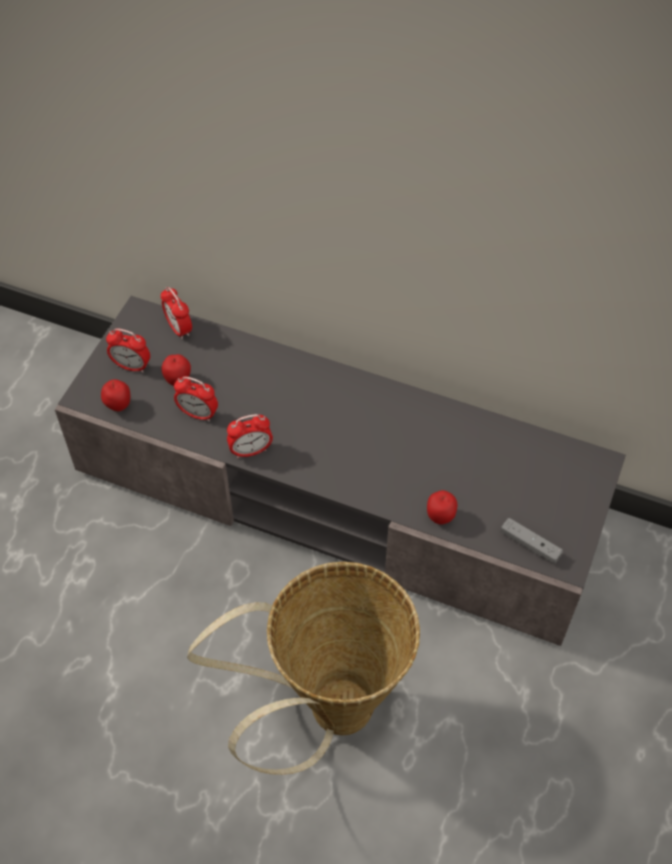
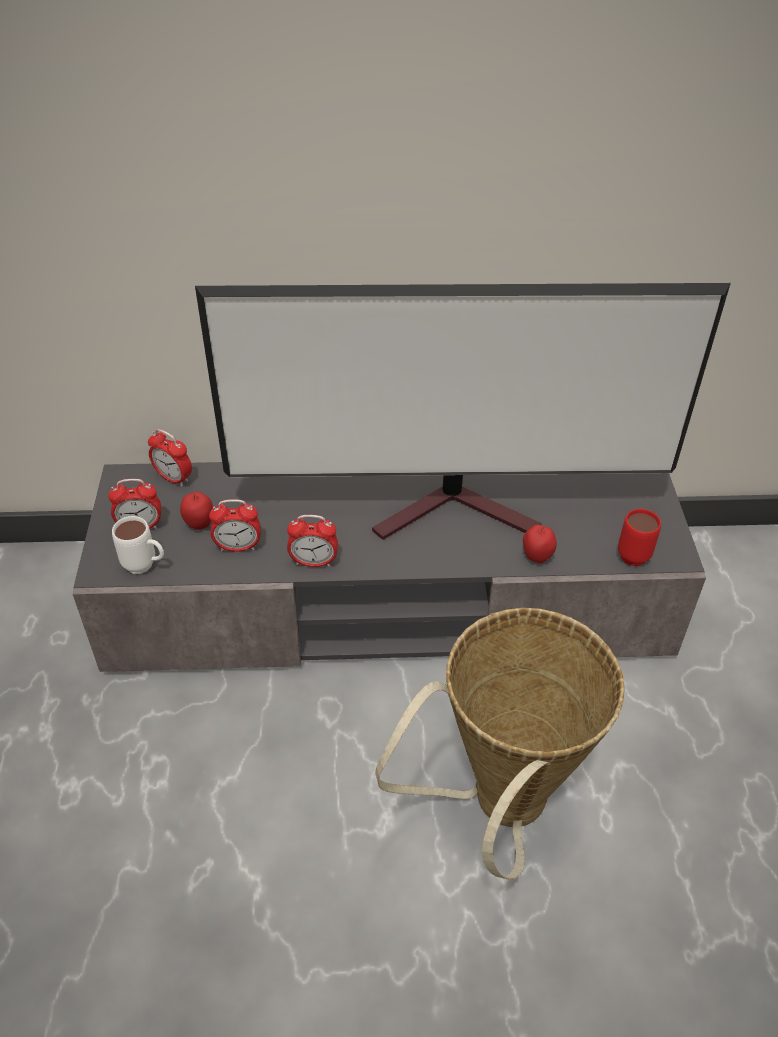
camera: 25 degrees left, 10 degrees down
apple [101,379,130,411] -> white mug [112,516,164,574]
alarm clock [227,414,273,458] -> alarm clock turned 45 degrees clockwise [287,515,338,567]
grey game controller [501,518,563,563] -> red mug [618,508,661,566]
none -> television [195,283,731,540]

